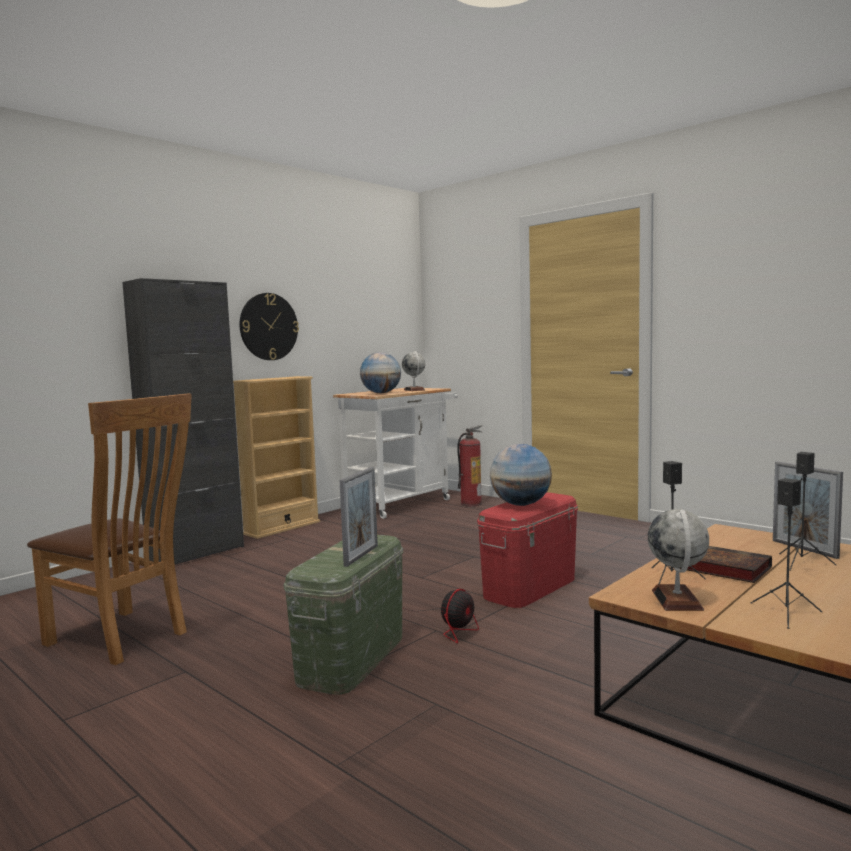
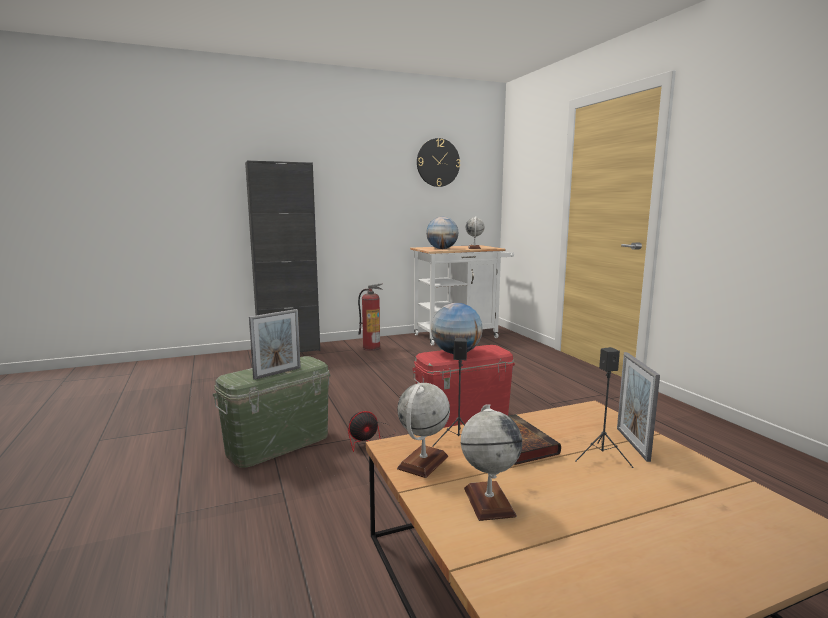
camera: 25 degrees right, 5 degrees up
brown chair [27,393,192,665] -> none
beige bookcase [233,376,320,539] -> none
wall clock [240,293,299,360] -> wall clock moved to [417,138,460,187]
fire extinguisher [457,425,483,506] -> fire extinguisher moved to [358,283,383,351]
black speaker [750,478,823,629] -> globe [461,404,522,521]

